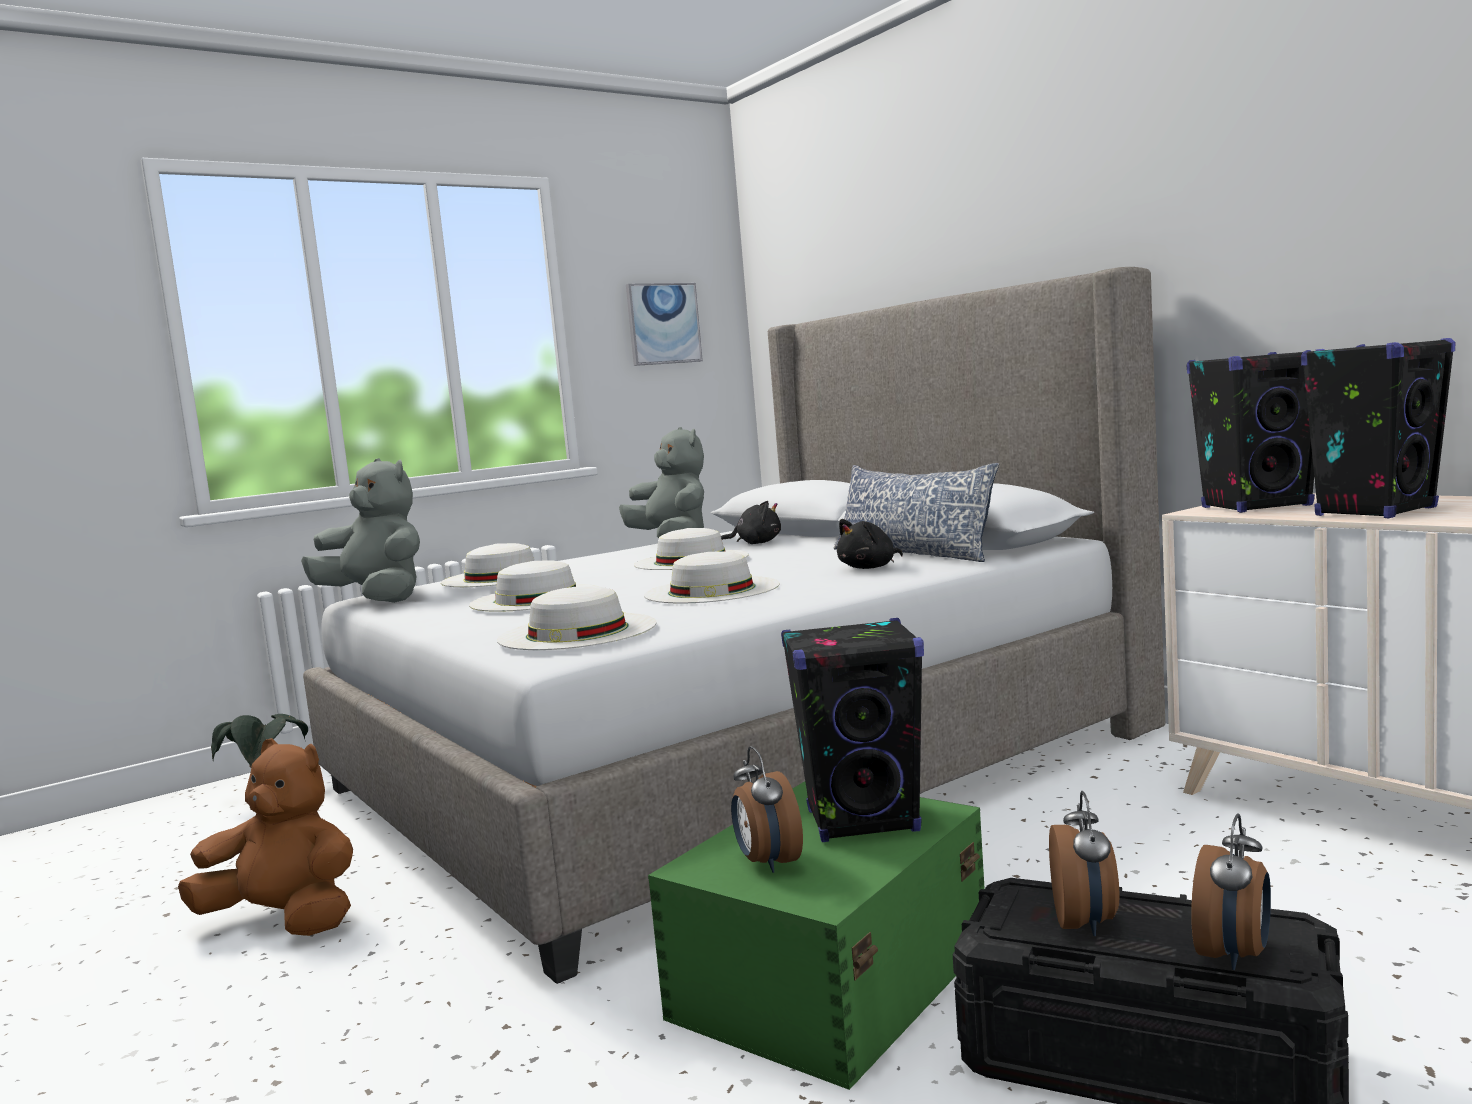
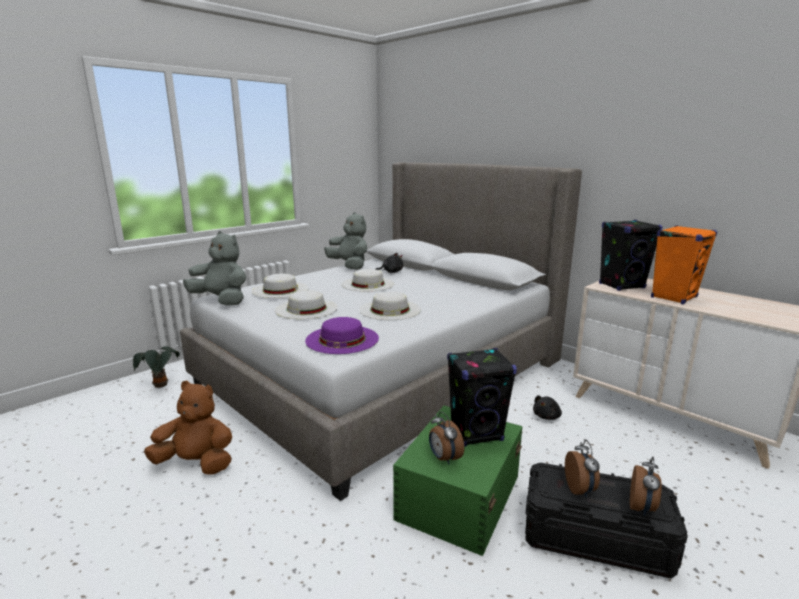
camera: 10 degrees left, 10 degrees up
white hat [497,586,656,650] -> purple hat [305,317,379,354]
picture [626,283,703,366] -> none
pillow [834,463,999,562] -> none
black plush toy [837,519,903,569] -> black plush toy moved to [533,395,562,420]
black speaker [1301,338,1456,518] -> orange speaker [651,225,717,304]

